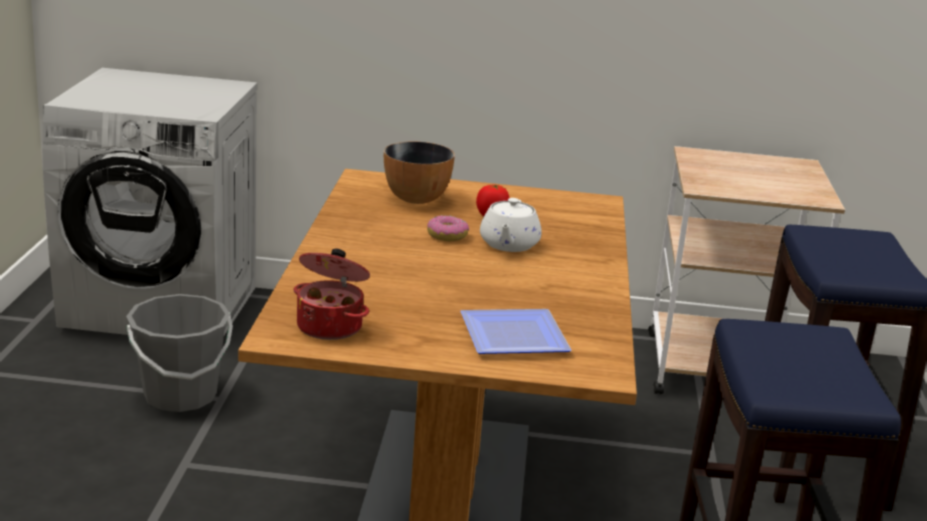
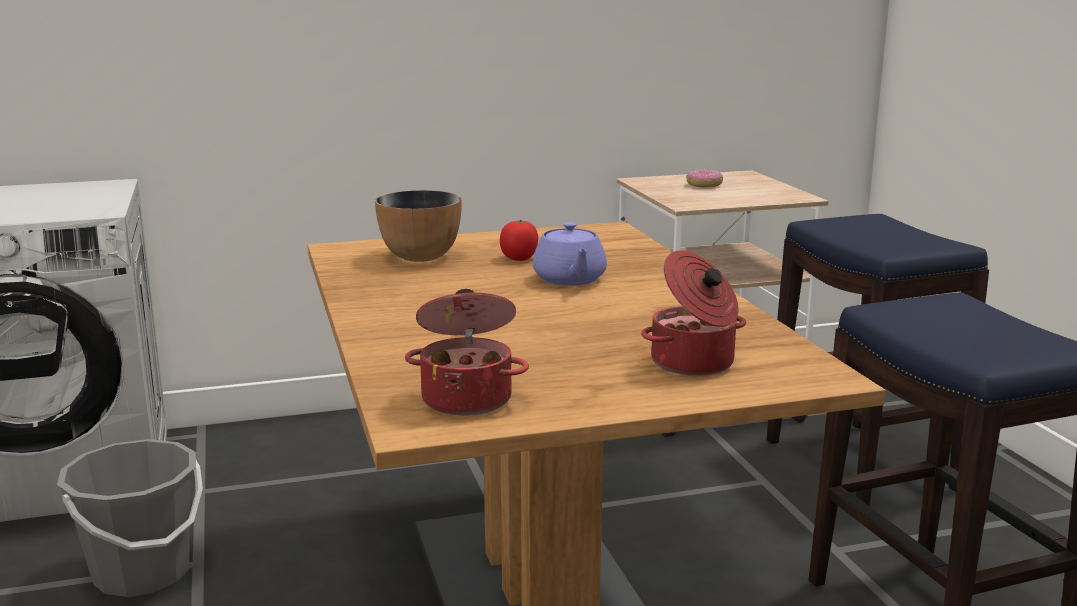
camera: 20 degrees left, 5 degrees down
donut [427,215,469,241] -> donut moved to [686,170,723,187]
plate [460,309,572,354] -> cooking pot [641,250,746,376]
white teapot [480,198,542,252] -> purple teapot [533,222,607,286]

